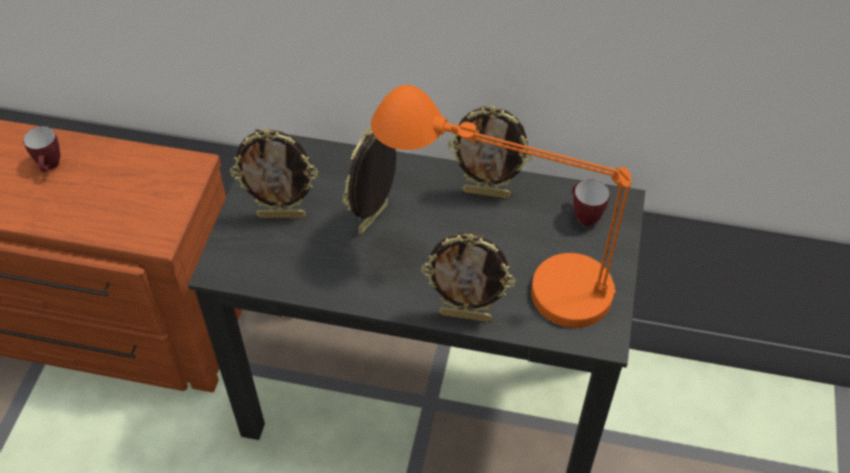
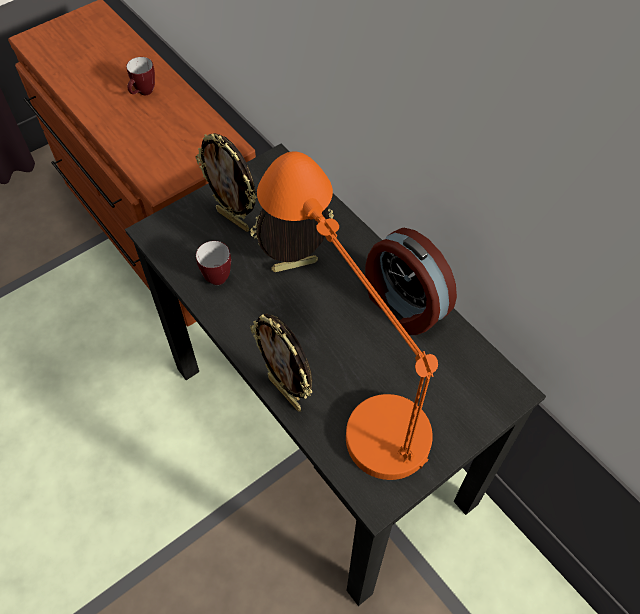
camera: 40 degrees right, 5 degrees up
picture frame [448,106,533,198] -> alarm clock [365,228,457,335]
mug [572,179,610,226] -> mug moved to [196,241,231,285]

